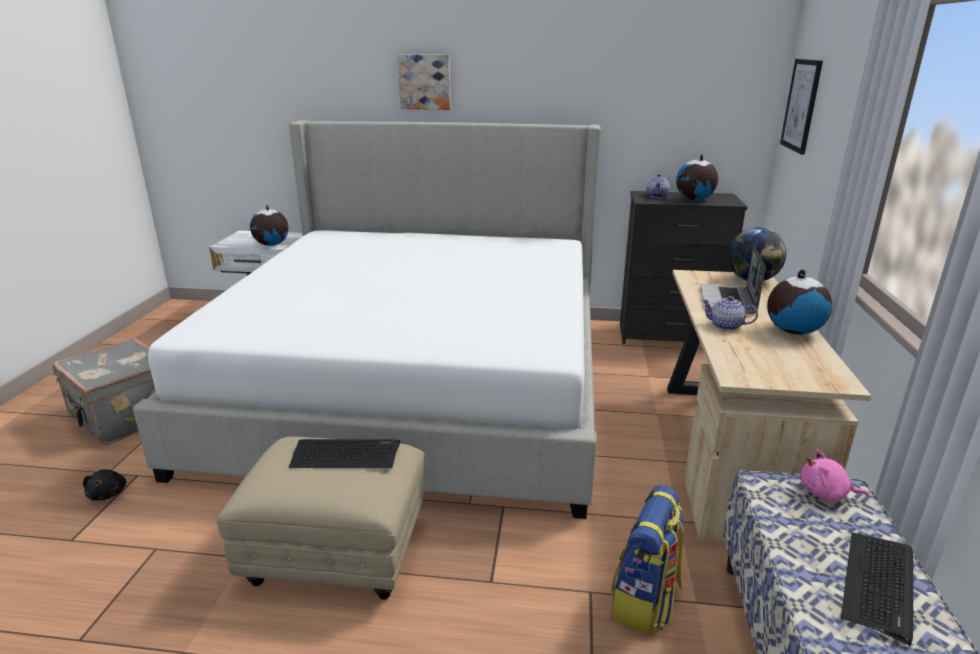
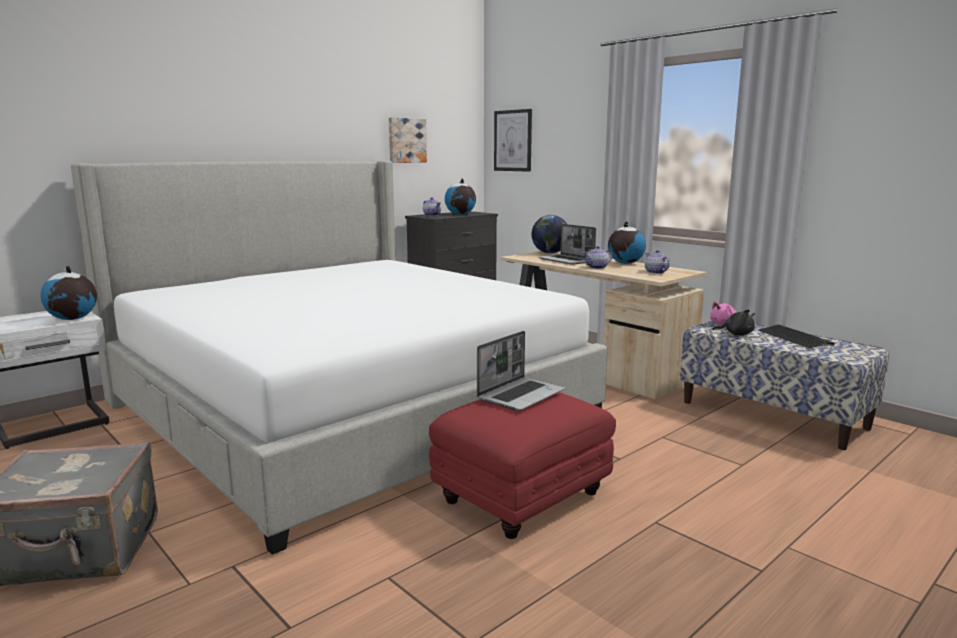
camera: 50 degrees left, 10 degrees down
black plush toy [83,469,127,500] -> black plush toy moved to [712,310,755,335]
beige ottoman [216,437,425,600] -> red ottoman [429,392,616,539]
keyboard [289,439,400,468] -> laptop [477,331,565,411]
picture [398,55,451,110] -> picture moved to [389,117,427,163]
backpack [611,485,684,636] -> none
none -> teapot [645,250,670,274]

